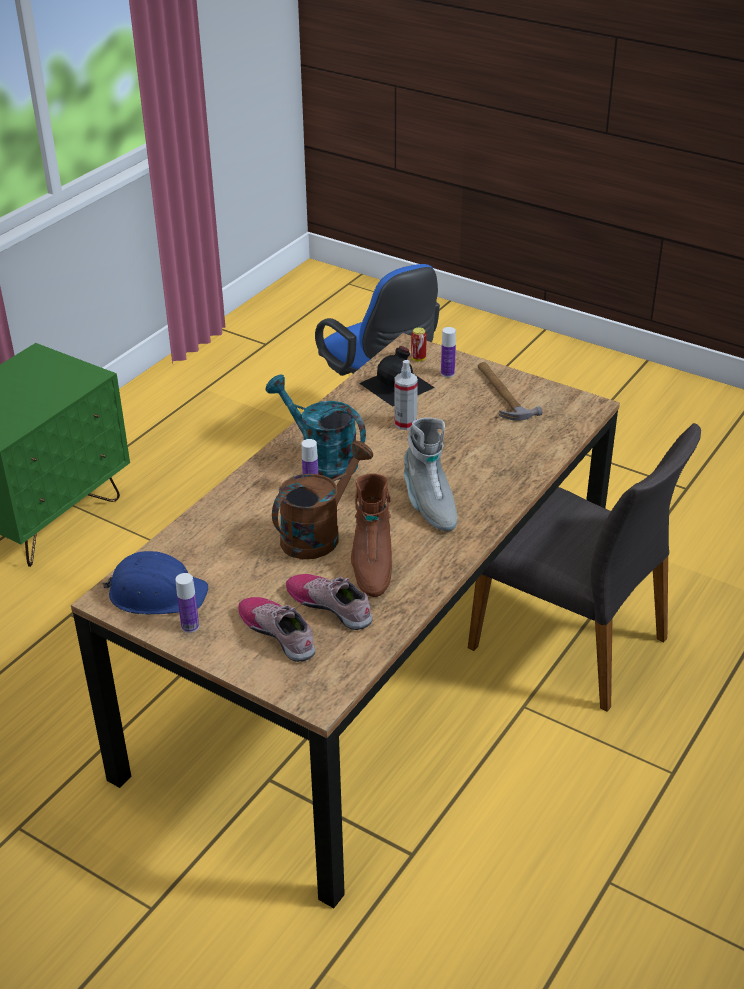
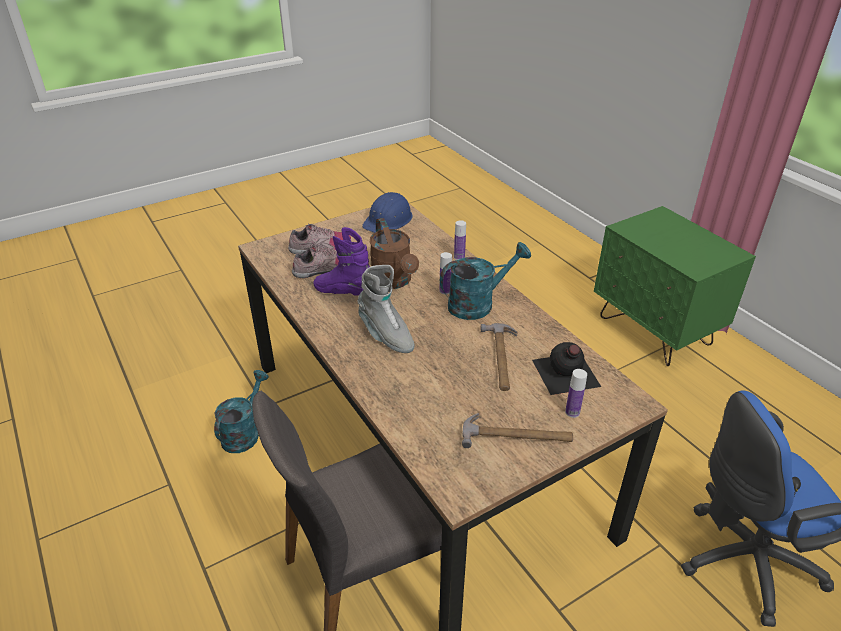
camera: 115 degrees right, 0 degrees up
bottle [175,573,199,633] -> bottle moved to [454,220,466,260]
brown boot [351,474,392,597] -> purple boot [313,227,370,296]
spray bottle [394,360,418,430] -> hammer [481,323,518,391]
grey boot [404,418,457,531] -> grey boot turned 135 degrees counterclockwise [357,265,415,353]
can [411,327,427,361] -> none
none -> turquoise watering can [214,370,269,453]

